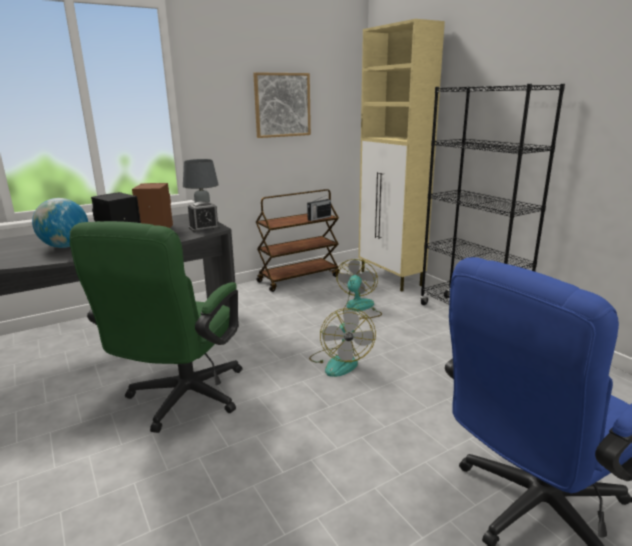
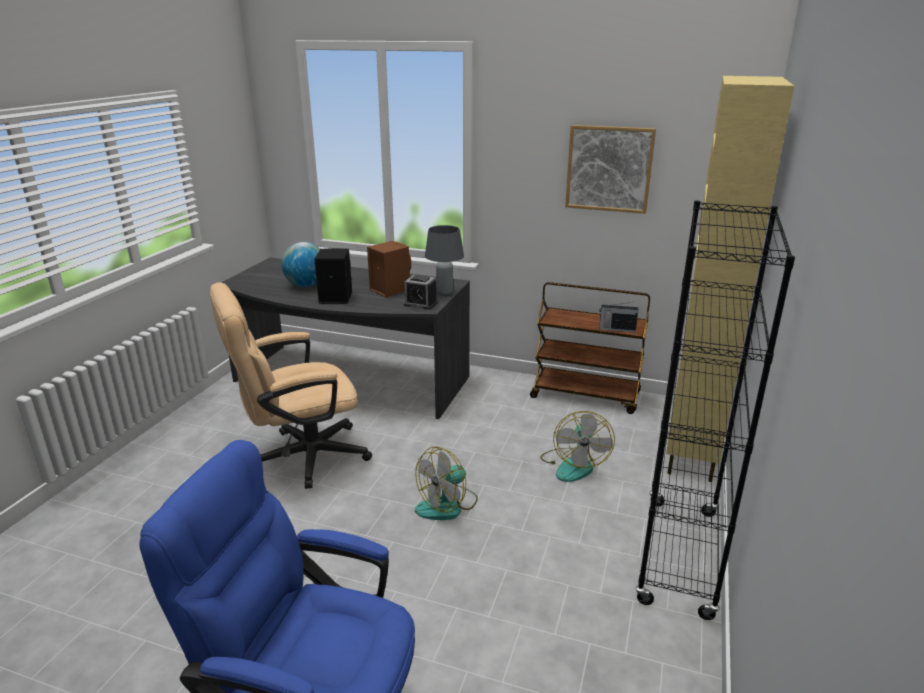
camera: 50 degrees right, 5 degrees up
green office chair [70,221,242,433] -> beige office chair [210,283,372,489]
fan [336,259,382,319] -> fan turned 120 degrees clockwise [540,411,615,482]

